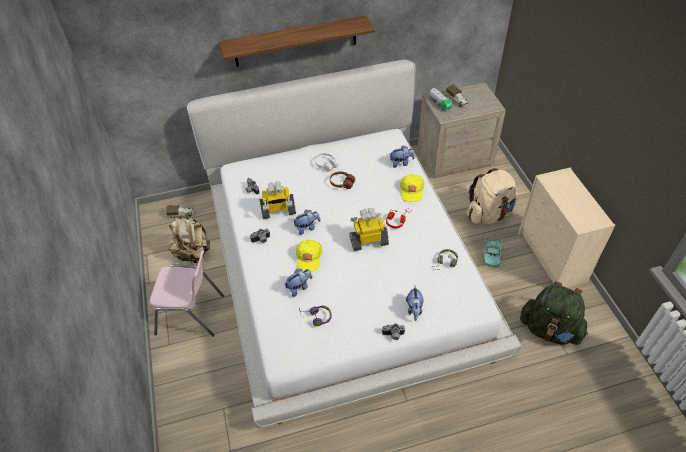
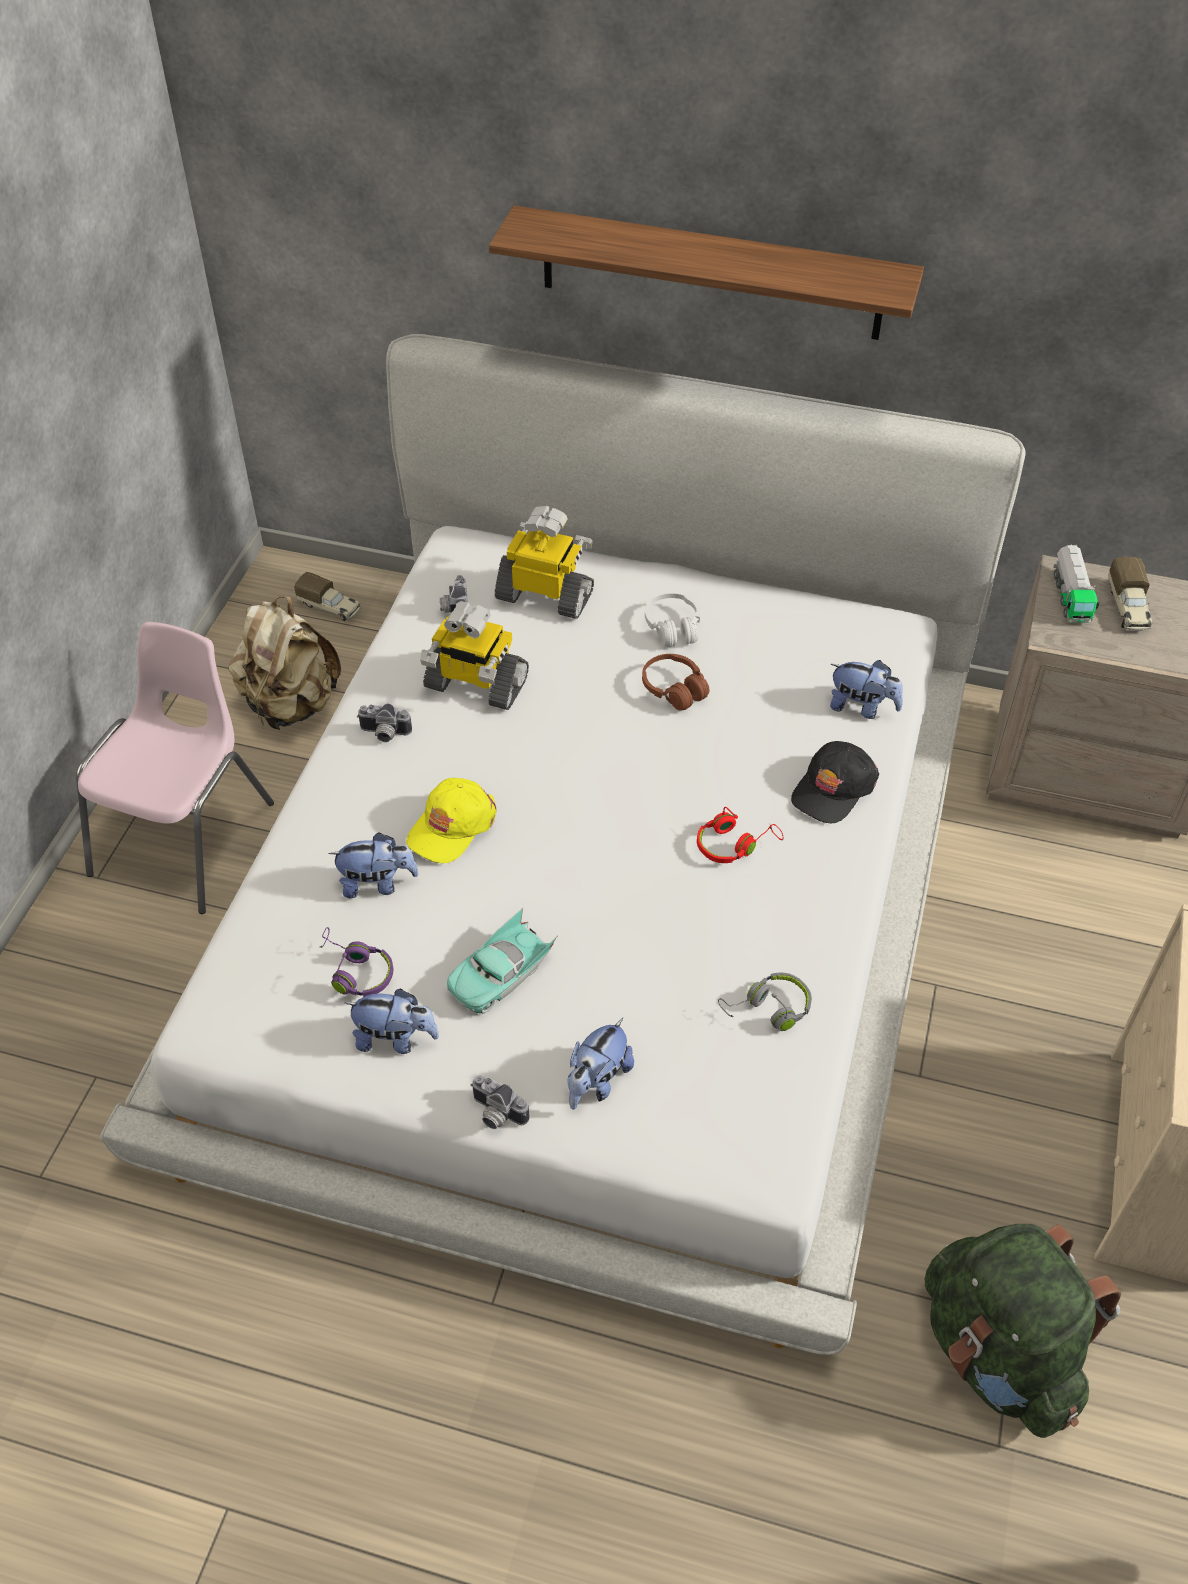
camera: 30 degrees right, 0 degrees up
pink chair [149,250,224,337] -> pink chair turned 105 degrees counterclockwise [76,622,274,914]
plush toy [293,210,321,235] -> plush toy moved to [345,988,439,1054]
toy robot [349,208,389,251] -> toy robot moved to [495,506,594,619]
yellow cap [400,174,424,202] -> black cap [791,741,879,823]
beige backpack [467,168,519,224] -> none
turquoise toy car [484,238,502,267] -> turquoise toy car moved to [447,908,558,1014]

